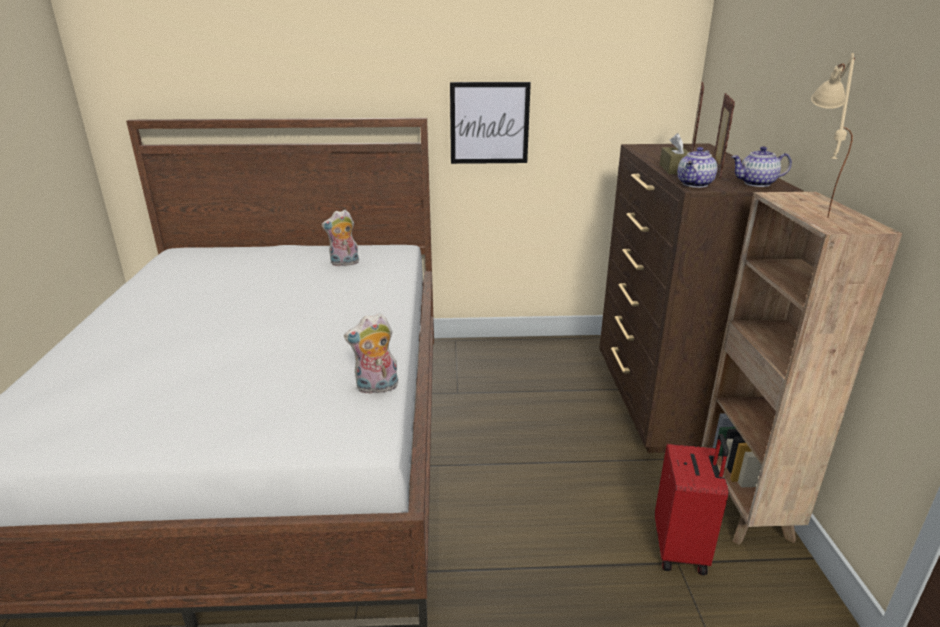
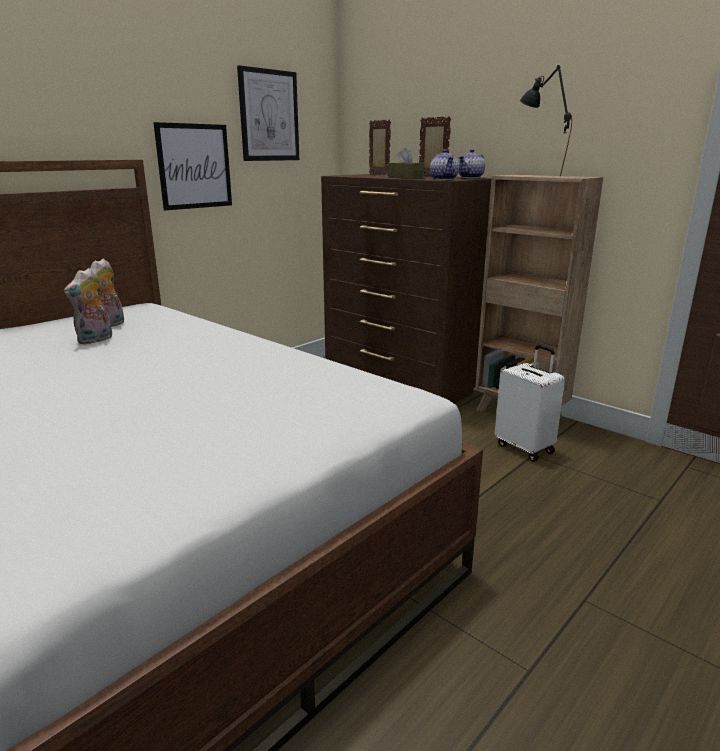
camera: 45 degrees left, 5 degrees down
plush toy [344,313,398,394] -> plush toy moved to [64,268,112,344]
red suitcase [655,434,729,575] -> white suitcase [495,345,565,461]
beige table lamp [811,53,855,218] -> black table lamp [520,65,572,177]
none -> picture [237,65,299,161]

